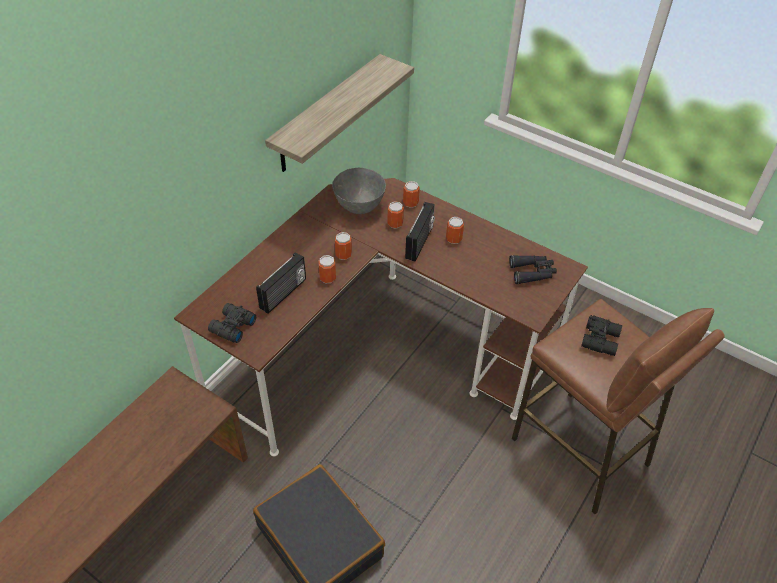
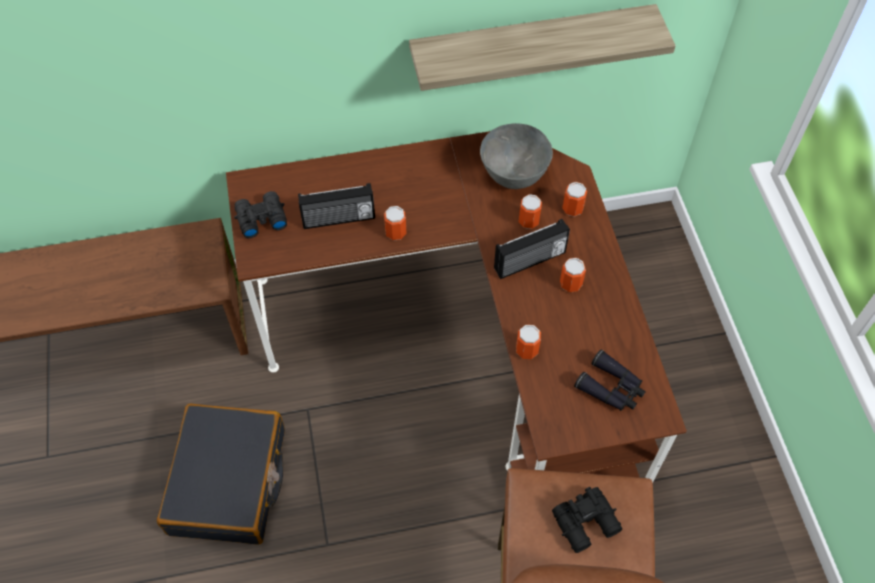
camera: 45 degrees right, 10 degrees up
can [335,232,352,260] -> can moved to [516,325,541,359]

